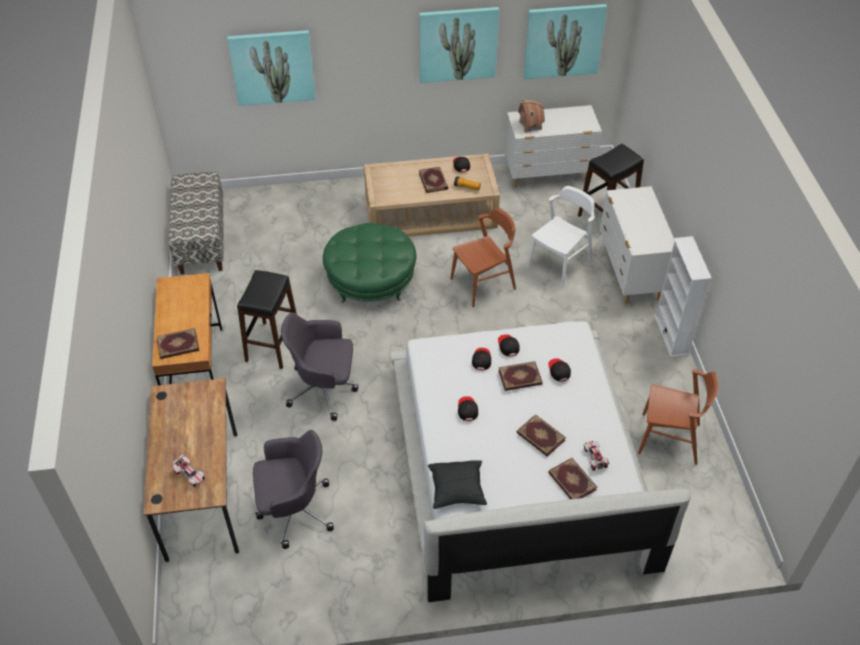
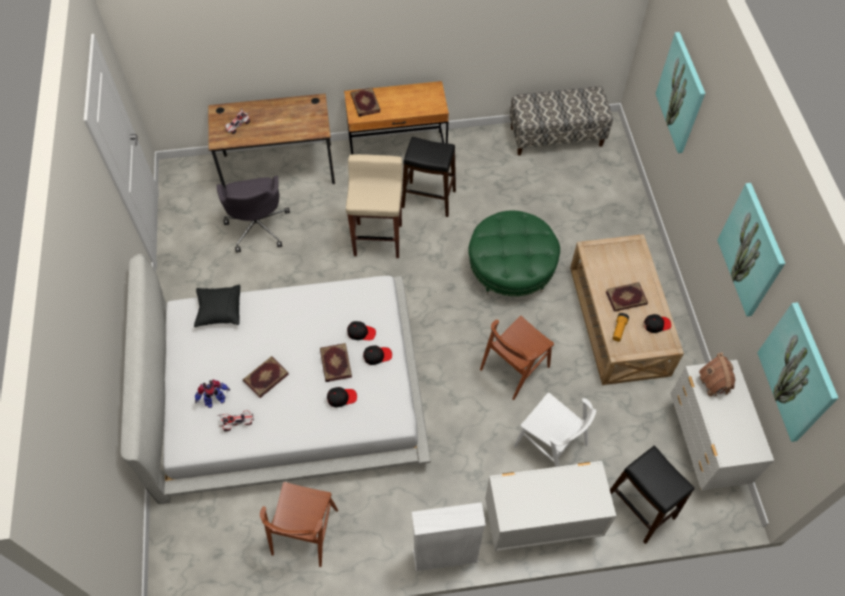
camera: 90 degrees right, 10 degrees up
grey office chair [281,313,358,421] -> beige stool [346,154,403,258]
brown chair [450,207,516,307] -> brown chair turned 75 degrees clockwise [480,316,554,400]
black cap [458,396,478,421] -> none
book [548,458,597,499] -> toy robot [195,379,230,408]

